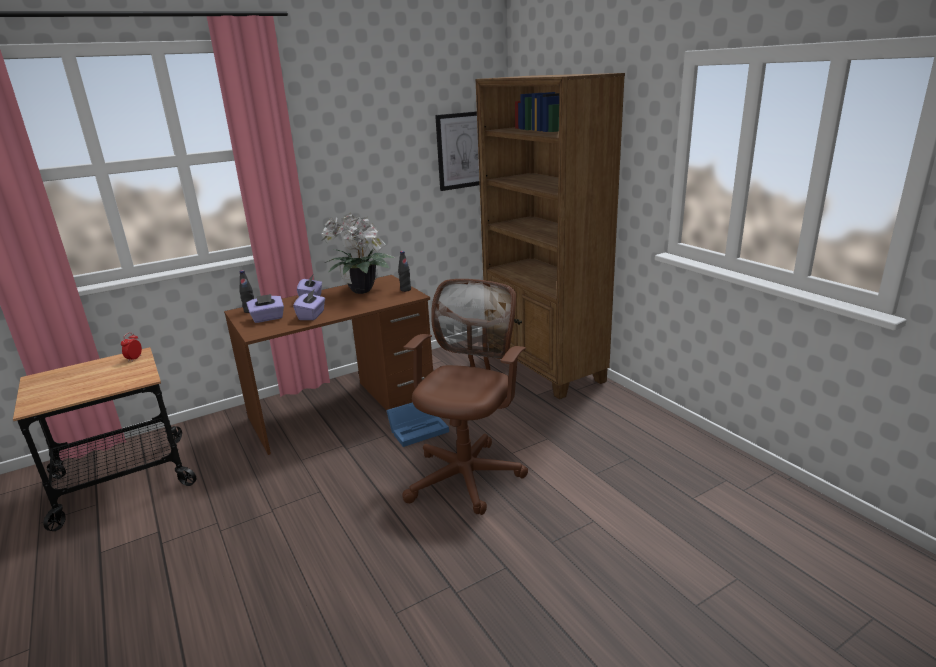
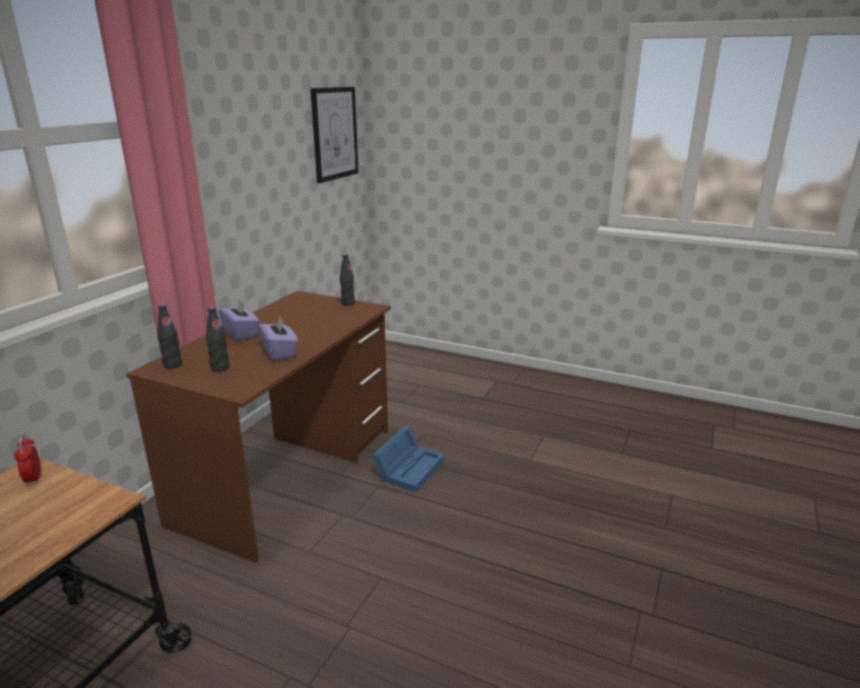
camera: 35 degrees left, 0 degrees up
purple tissue box [246,294,284,323] -> black bottle [206,307,230,372]
potted plant [321,213,395,294] -> none
brown office chair [402,279,528,515] -> none
brown bookcase [476,73,625,399] -> none

